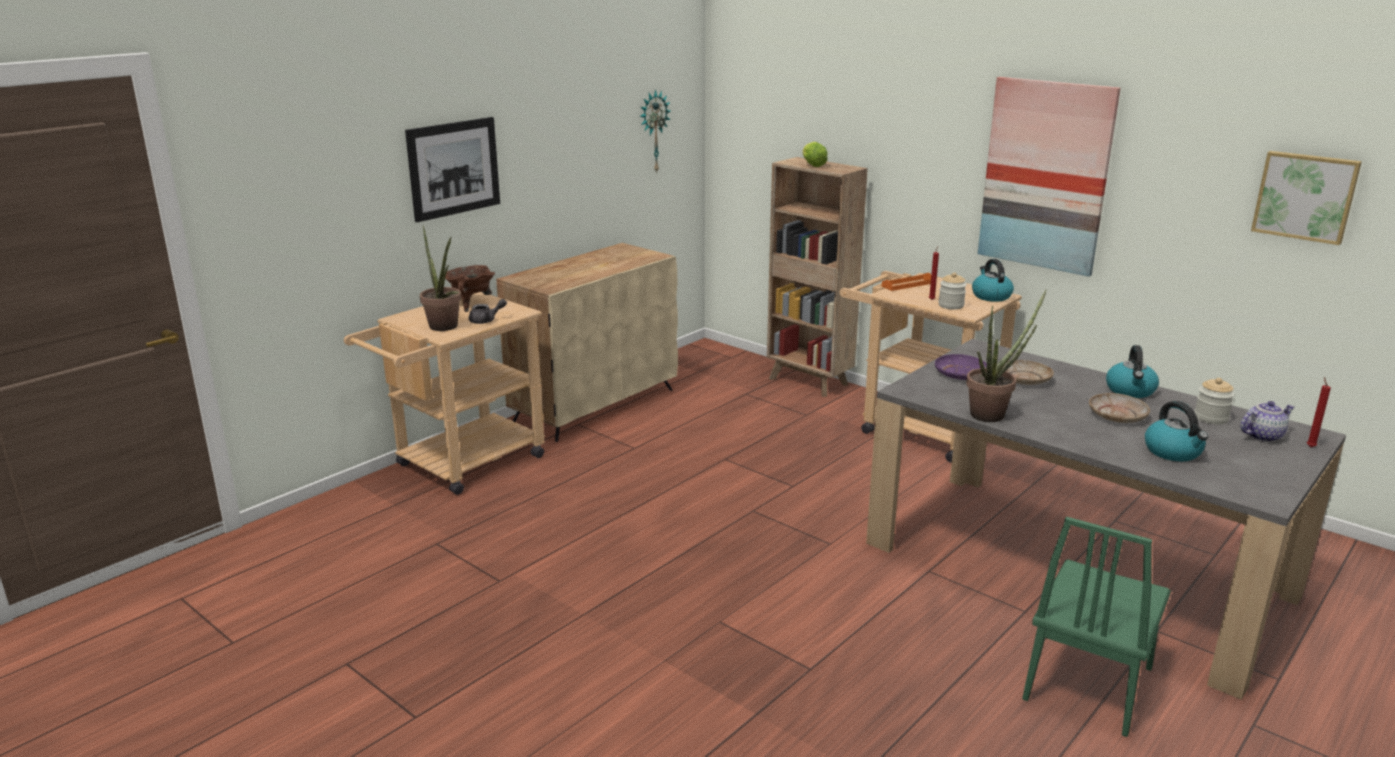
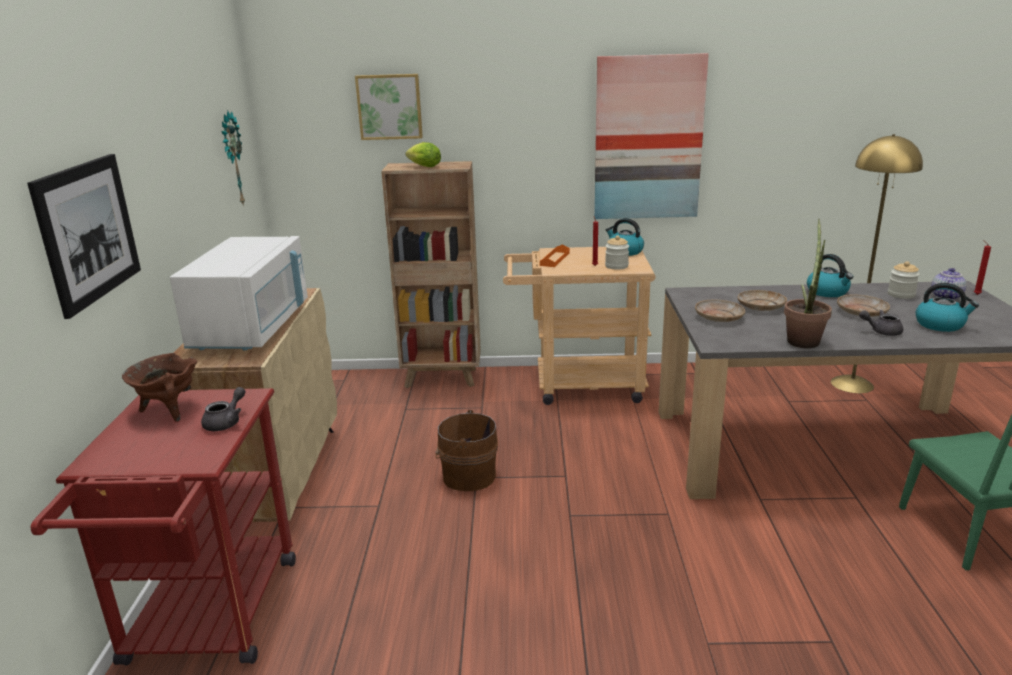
camera: 40 degrees left, 0 degrees up
beige cart [344,292,545,495] -> red cart [31,388,296,665]
potted plant [420,225,461,331] -> none
purple plate [935,354,987,380] -> beige plate [695,300,745,322]
picture [1251,151,1362,245] -> picture moved to [355,74,423,140]
none -> white microwave [170,236,308,351]
none -> brown bucket [435,410,498,491]
none -> yellow floor lamp [831,134,923,393]
none -> grey teapot [859,310,903,336]

